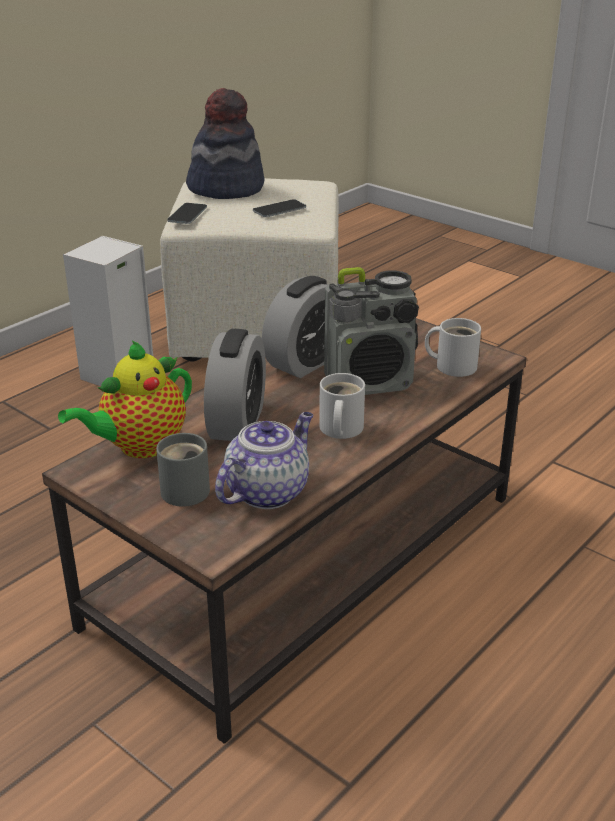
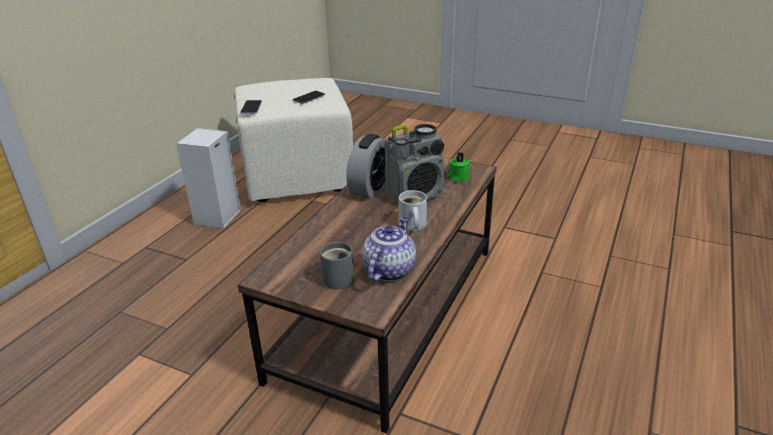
camera: 15 degrees left, 0 degrees up
teapot [58,341,192,458] -> none
hat [186,88,265,199] -> none
alarm clock [204,329,266,441] -> none
white mug [425,318,481,377] -> green candle [447,152,470,182]

